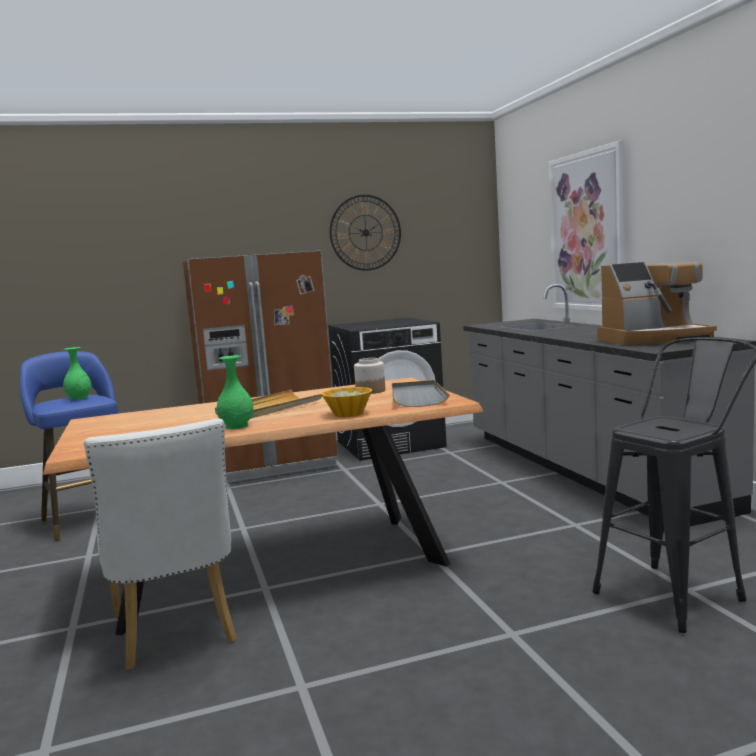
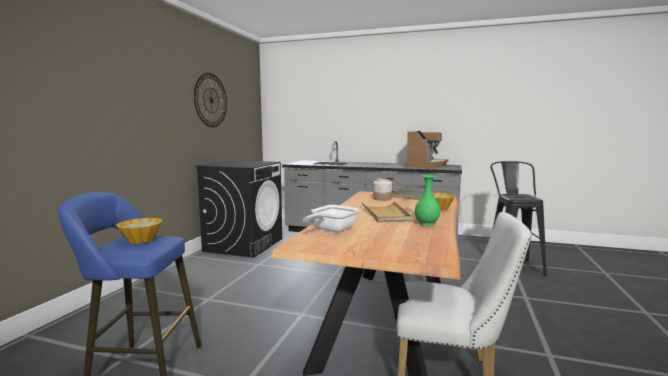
camera: 55 degrees left, 0 degrees up
green vase [63,347,92,400] -> bowl [116,218,163,244]
brown fridge [183,251,338,483] -> none
picture [549,140,625,311] -> none
none -> frying pan [303,205,360,232]

